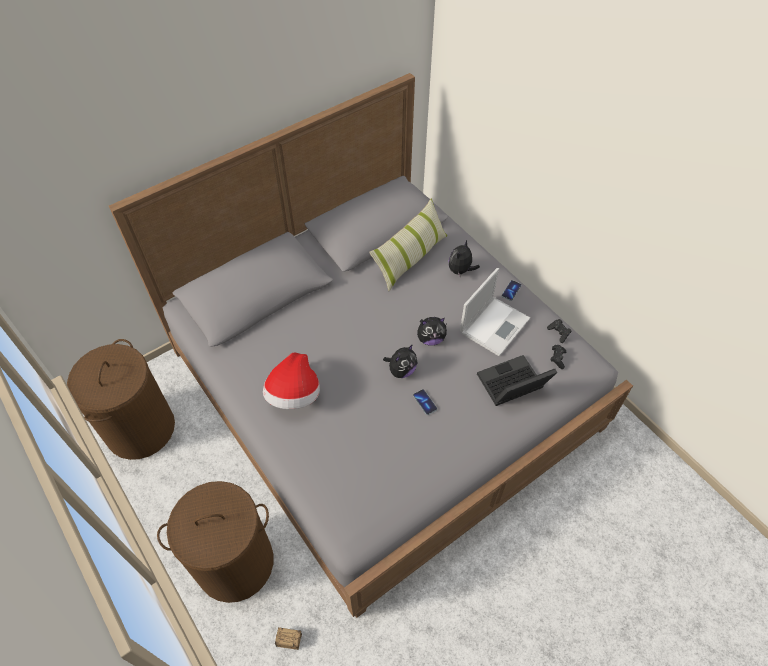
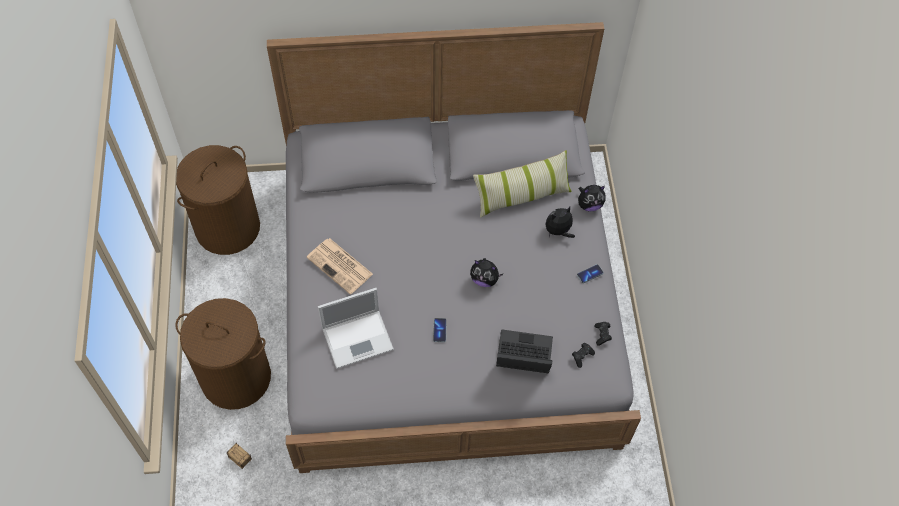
camera: 30 degrees right, 5 degrees up
hat [263,352,320,409] -> newspaper [307,238,373,294]
plush toy [383,344,417,378] -> plush toy moved to [578,185,606,211]
laptop [460,268,530,356] -> laptop moved to [318,288,394,369]

